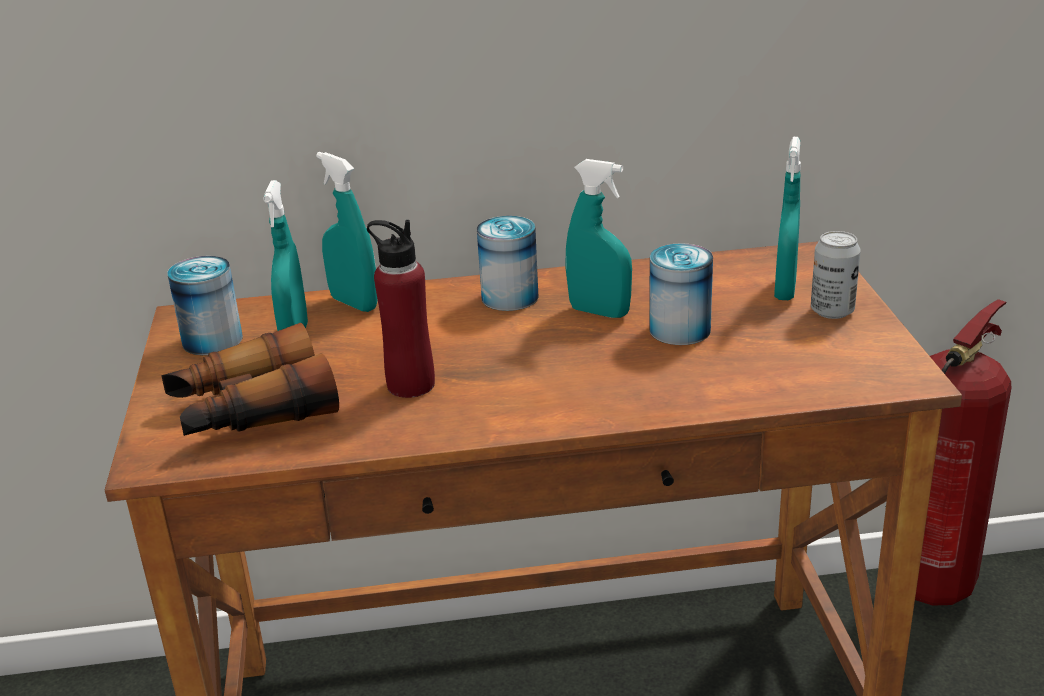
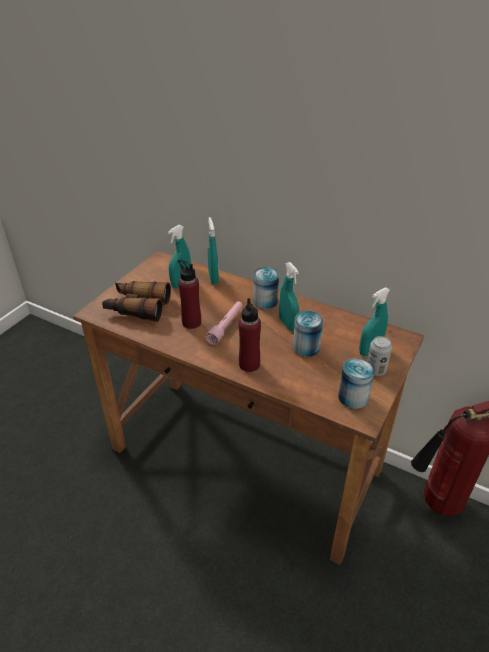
camera: 35 degrees right, 10 degrees up
can [167,256,243,355] -> can moved to [338,358,375,409]
none -> pink flashlight [205,301,243,345]
none -> red bottle [239,298,261,372]

